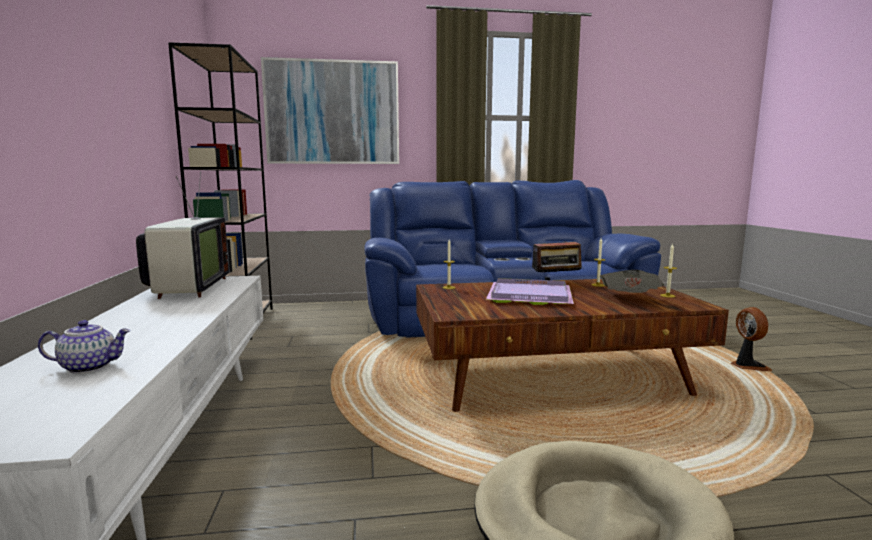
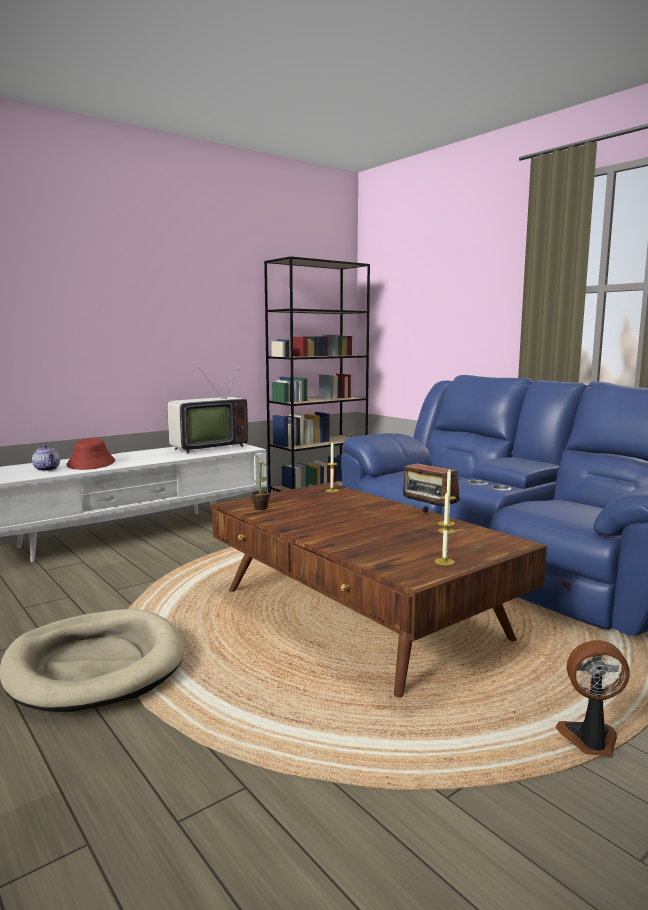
camera: 60 degrees right, 0 degrees up
picture [261,57,399,164] -> none
purple tray [486,278,574,305] -> none
newspaper [600,270,664,293] -> none
fan [731,307,772,372] -> fan turned 135 degrees counterclockwise [556,640,630,757]
none -> red hat [66,438,115,470]
none -> potted plant [249,451,273,510]

